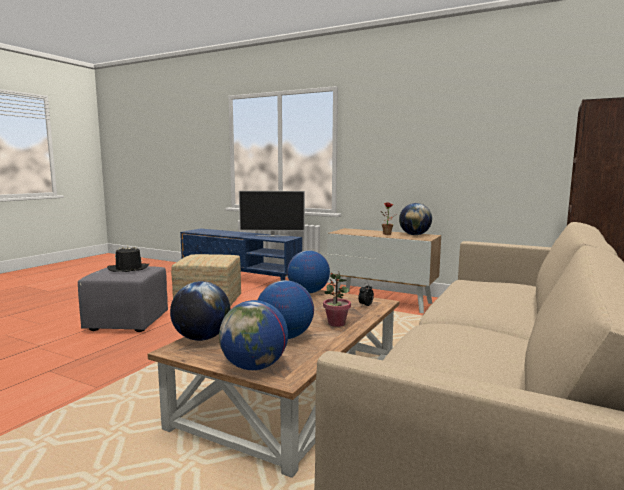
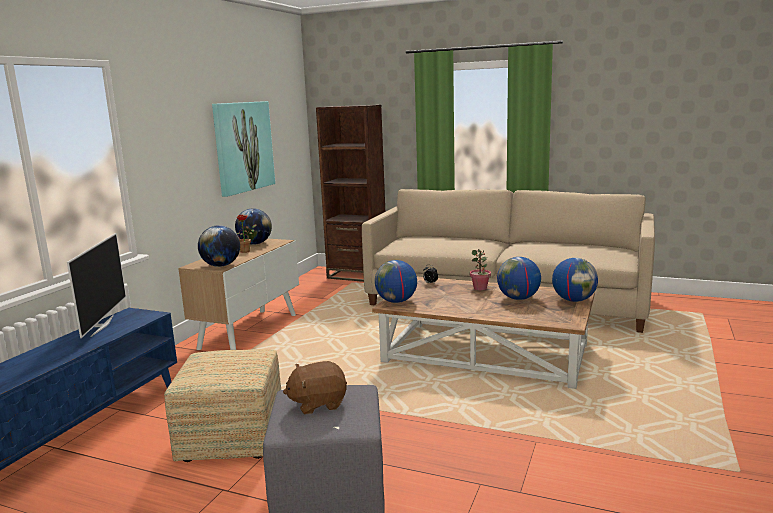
camera: 95 degrees left, 5 degrees up
black hat [107,245,149,272] -> brown plush toy [283,361,347,414]
globe [170,281,230,341] -> globe moved to [198,225,240,267]
none -> picture [212,101,275,197]

